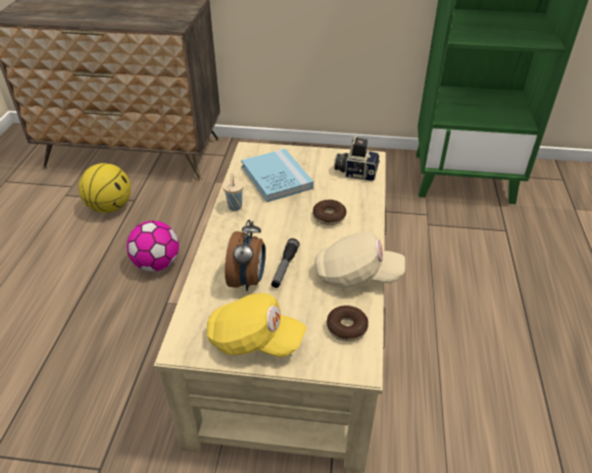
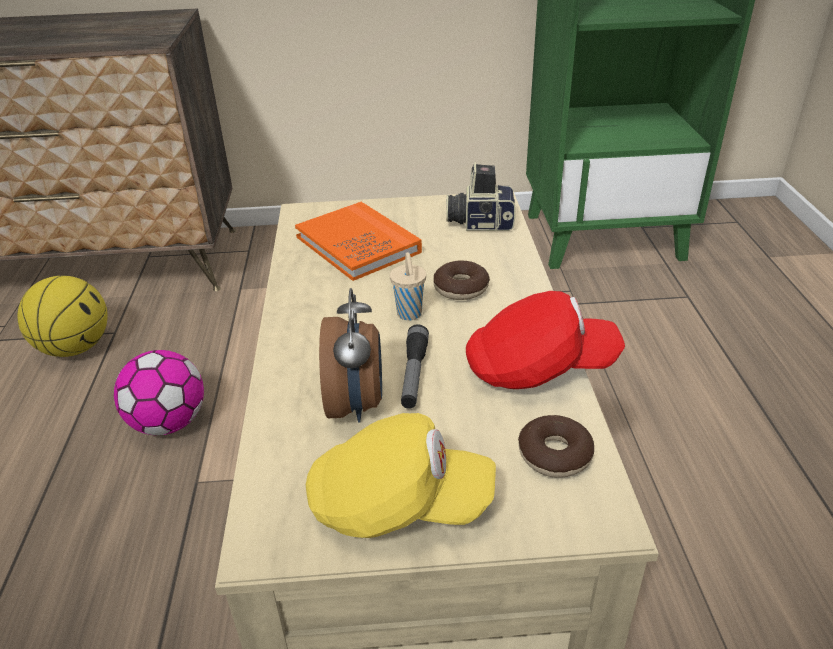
camera: 10 degrees left, 5 degrees down
beige cup [223,174,244,211] -> beige cup moved to [390,252,426,320]
blue book [241,149,314,202] -> orange book [295,202,422,281]
beige cap [314,232,405,288] -> red cap [466,291,625,389]

